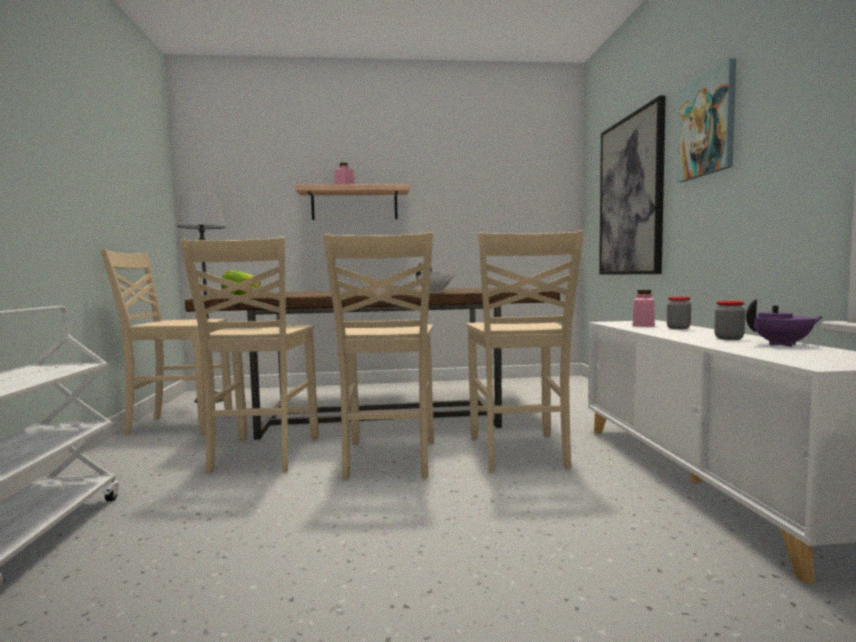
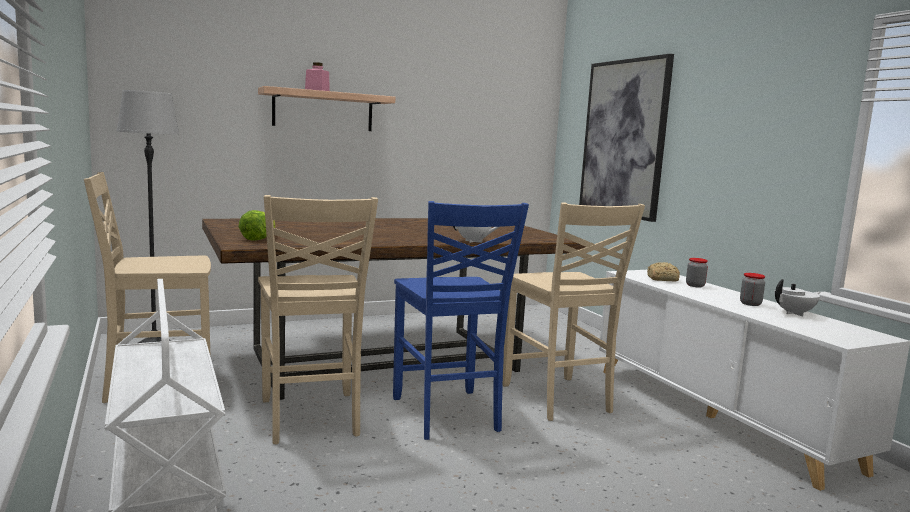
camera: 20 degrees left, 5 degrees up
beige chair [323,232,434,480] -> blue chair [393,201,529,440]
pink jar [632,290,655,327] -> bread [647,262,680,282]
picture [677,58,736,182] -> none
purple teapot [746,299,823,347] -> white teapot [775,279,820,317]

